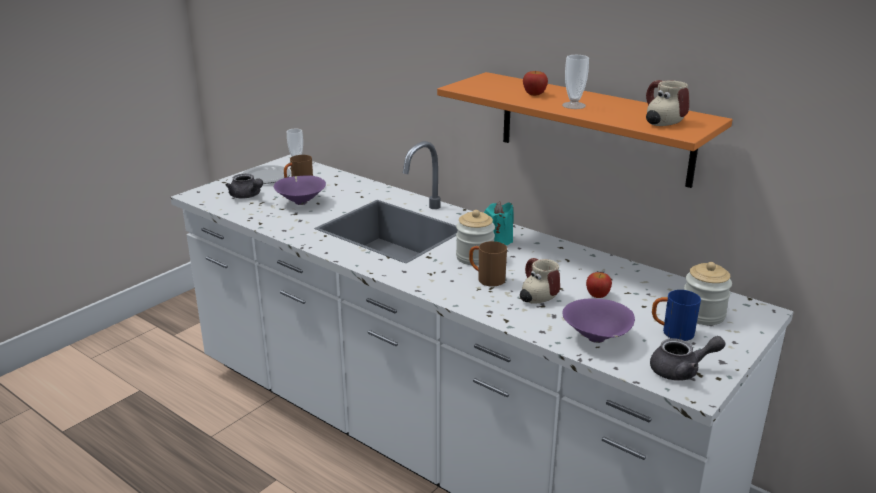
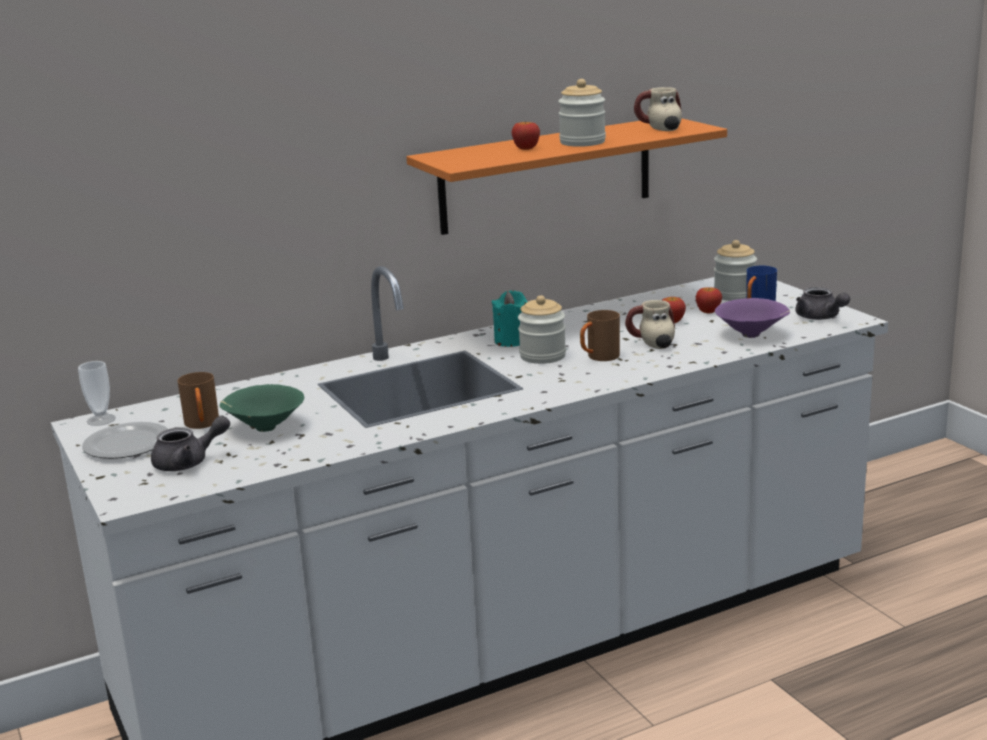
camera: 65 degrees left, 5 degrees down
purple bowl [274,175,326,205] -> green bowl [219,384,304,432]
cup [562,55,589,109] -> jar [558,79,606,147]
grey teapot [650,336,725,381] -> grey teapot turned 135 degrees clockwise [796,287,850,320]
none -> apple [696,287,722,313]

